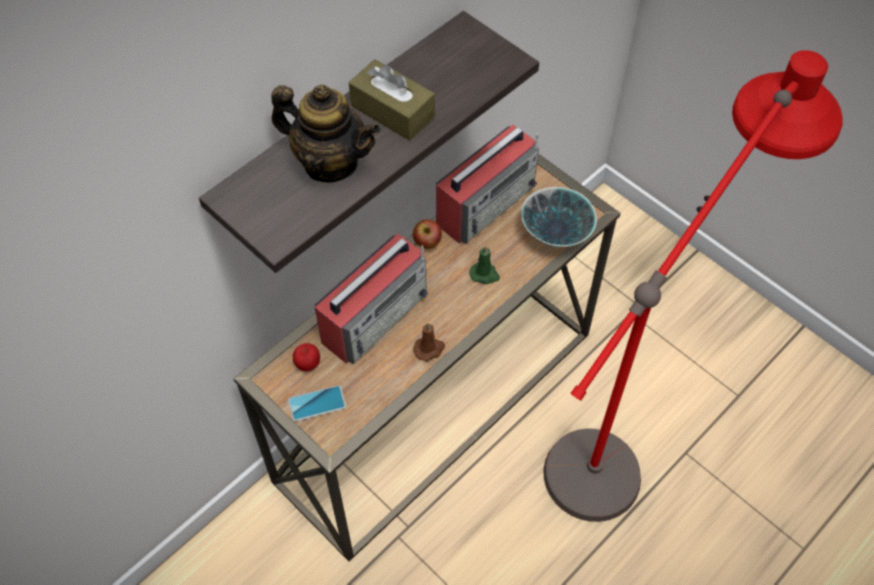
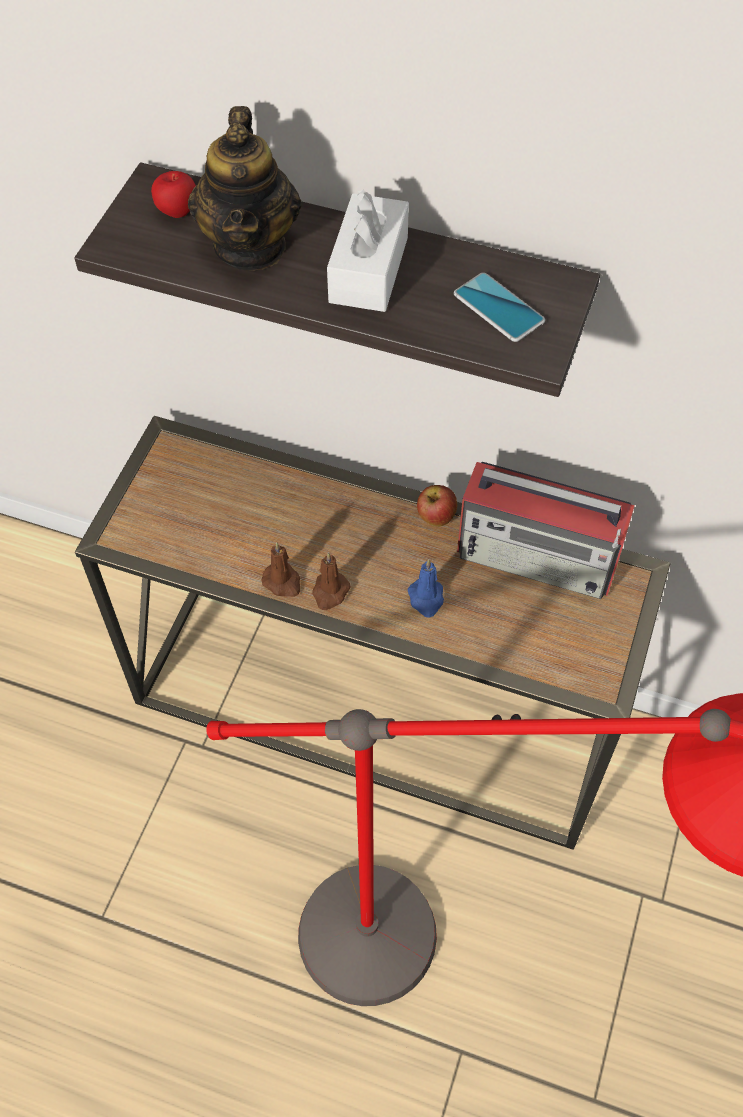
camera: 65 degrees right, 0 degrees up
phone [288,385,346,421] -> phone moved to [454,273,545,342]
apple [293,343,320,371] -> apple moved to [151,171,196,218]
radio [315,234,428,364] -> none
brown tissue box [349,59,435,141] -> white tissue box [327,190,409,312]
green candle [469,246,500,284] -> blue candle [407,559,444,618]
bowl [521,187,597,247] -> none
none -> brown candle [312,552,350,610]

